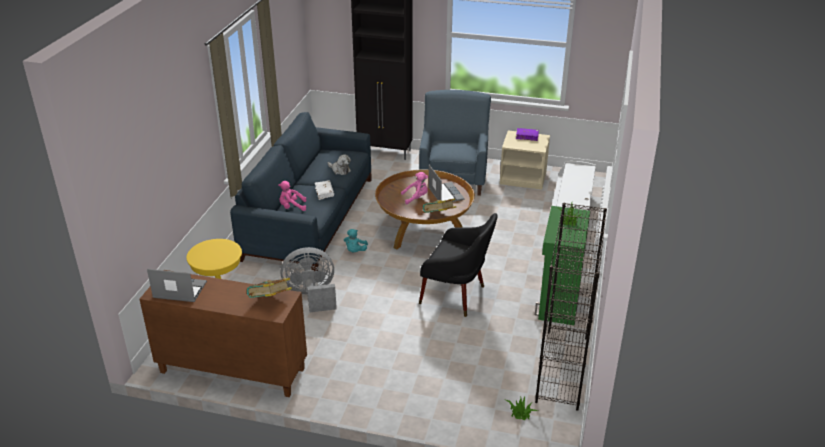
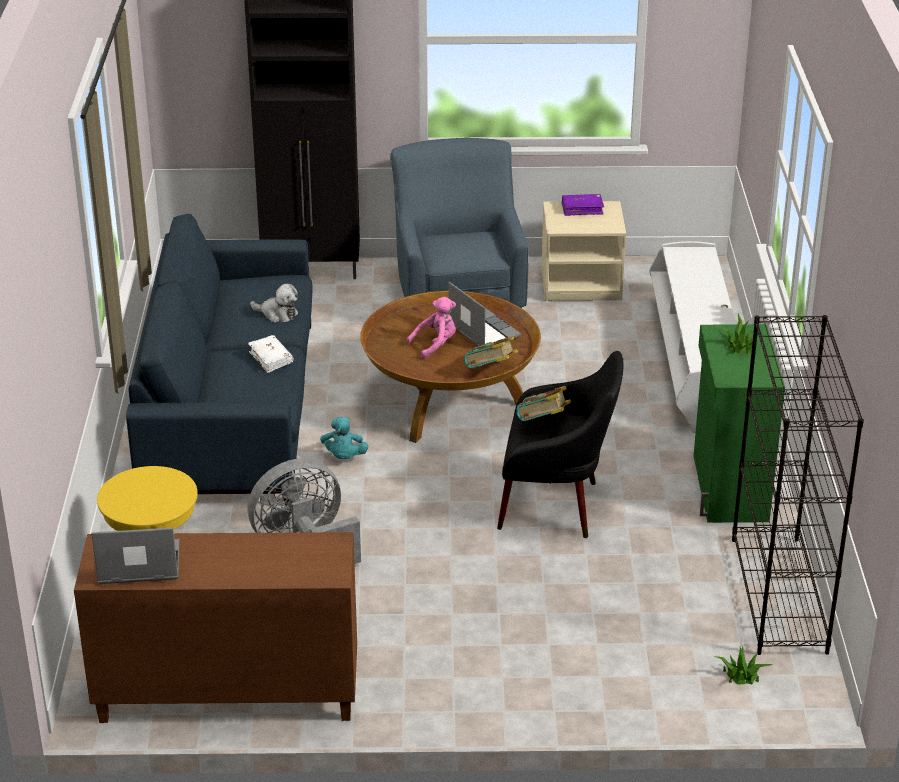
camera: 15 degrees left, 0 degrees up
book [247,278,292,298] -> book moved to [516,386,571,421]
pink plush toy [278,181,307,211] -> none

